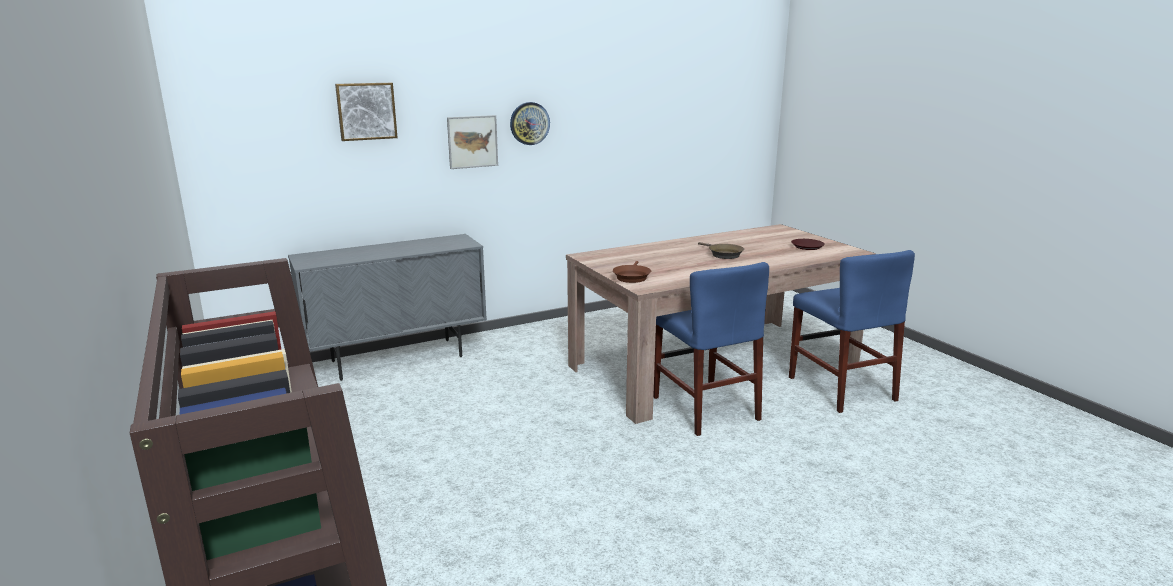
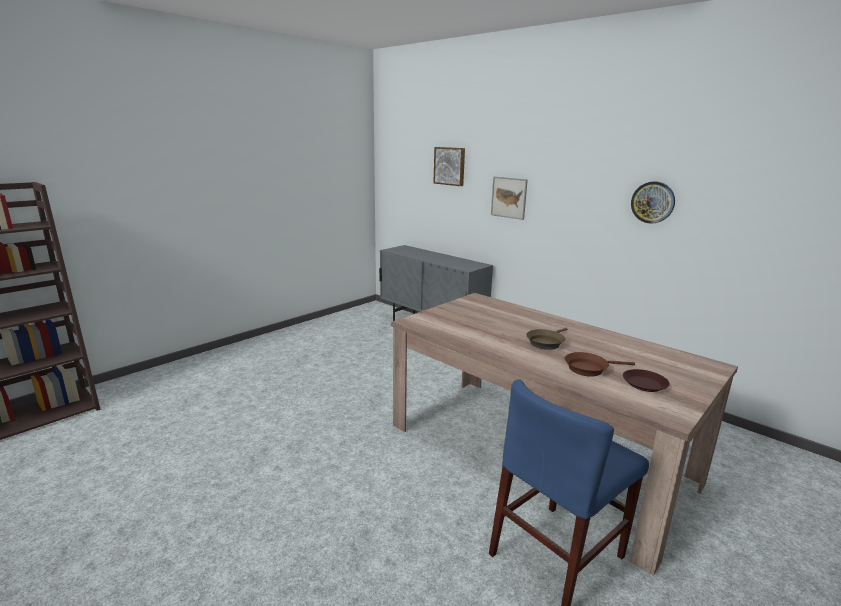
camera: 70 degrees right, 0 degrees up
wall clock [510,102,550,145] -> wall clock moved to [631,181,675,224]
brown frying pan [613,261,651,283] -> brown frying pan moved to [565,352,635,377]
blue chair [653,262,769,436] -> none

